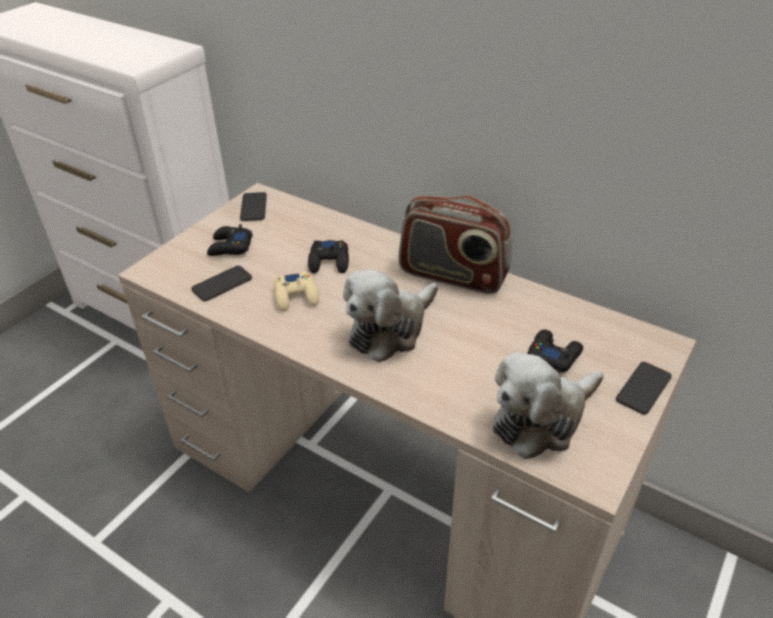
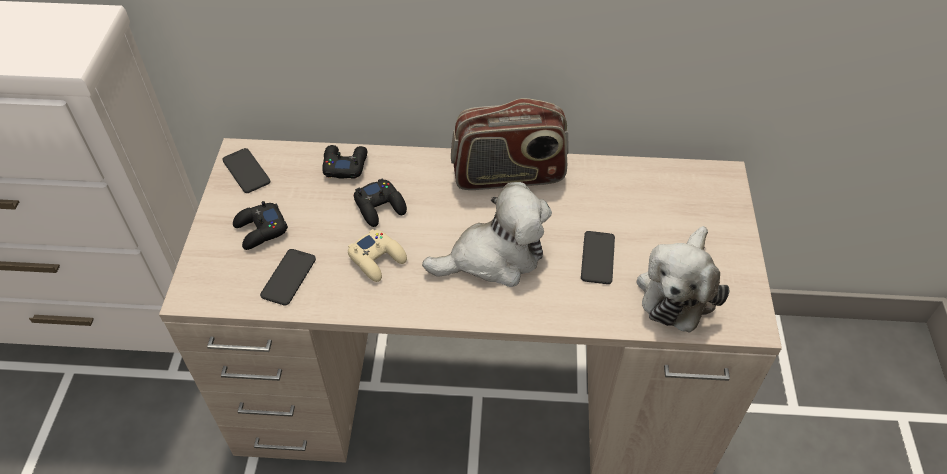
camera: 30 degrees left, 10 degrees up
plush toy [343,270,438,362] -> plush toy turned 120 degrees counterclockwise [422,182,552,287]
black game controller [528,330,583,373] -> black game controller moved to [322,145,367,179]
phone [616,362,672,415] -> phone moved to [581,231,615,284]

